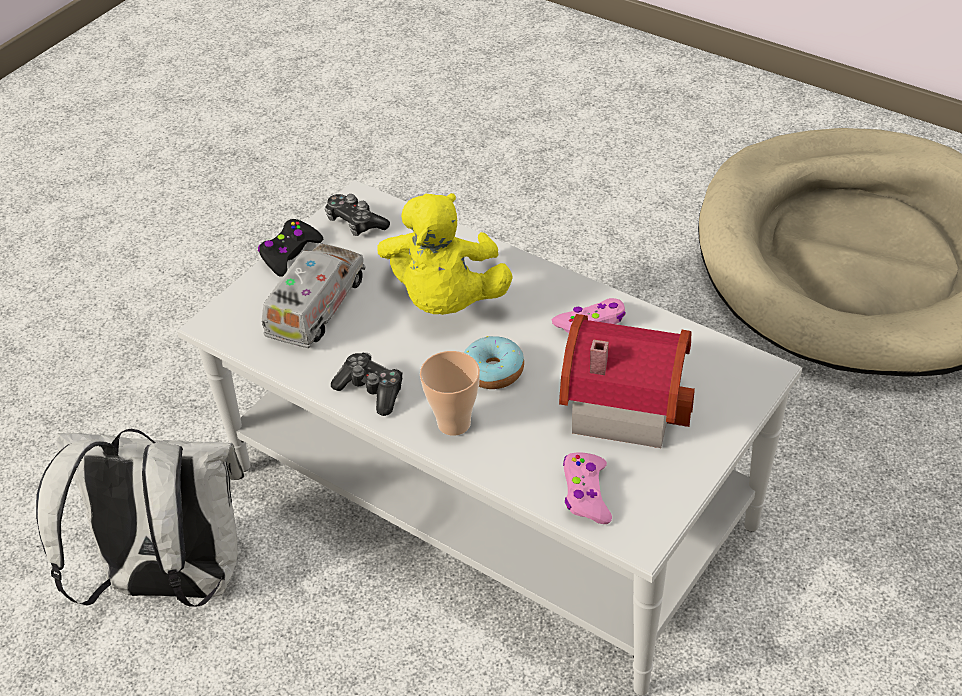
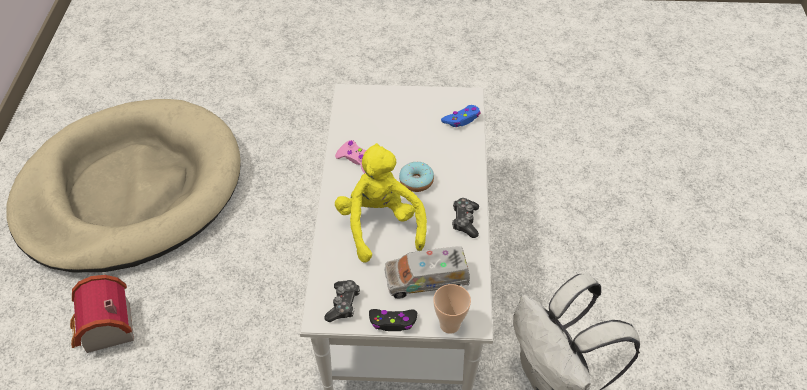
camera: 125 degrees left, 5 degrees up
yellow plush toy [377,193,513,315] -> yellow plush toy turned 75 degrees counterclockwise [335,143,427,263]
cup [420,351,480,436] -> cup moved to [433,284,471,334]
toy house [559,314,695,448] -> toy house moved to [70,275,134,353]
pink game controller [563,453,612,524] -> blue game controller [441,105,481,127]

